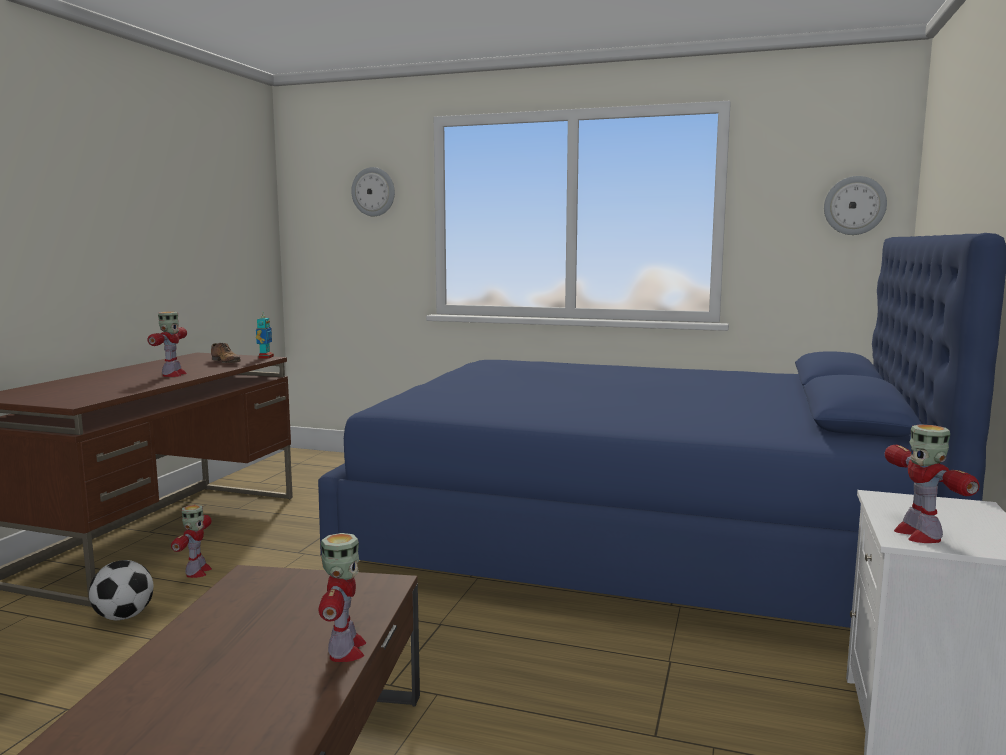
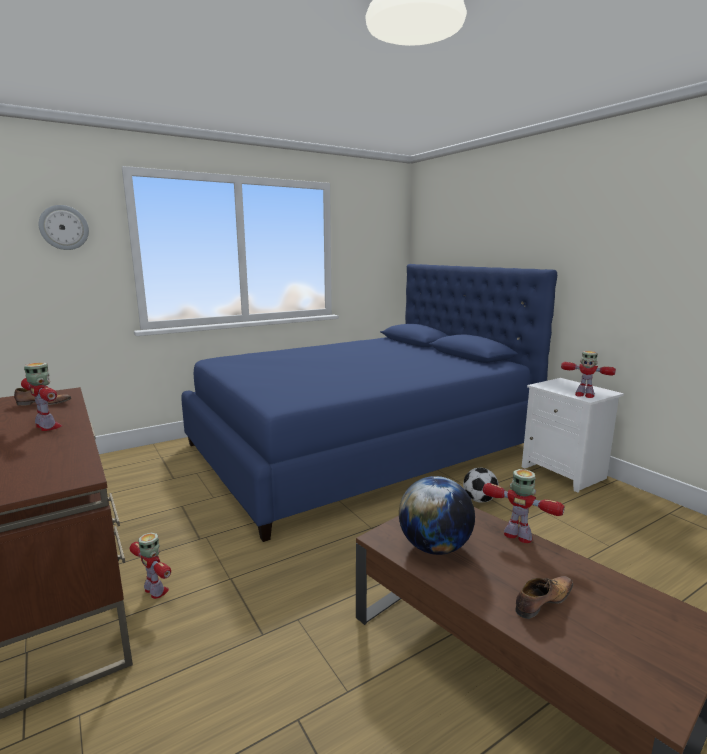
camera: 50 degrees left, 5 degrees up
football [89,560,154,620] -> football moved to [463,468,499,503]
toy robot [256,312,274,359] -> none
wall clock [824,176,887,235] -> none
none -> globe [399,476,475,555]
none -> shoe [515,576,573,619]

